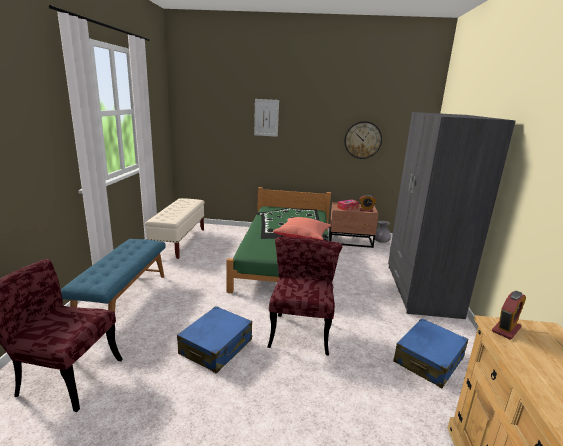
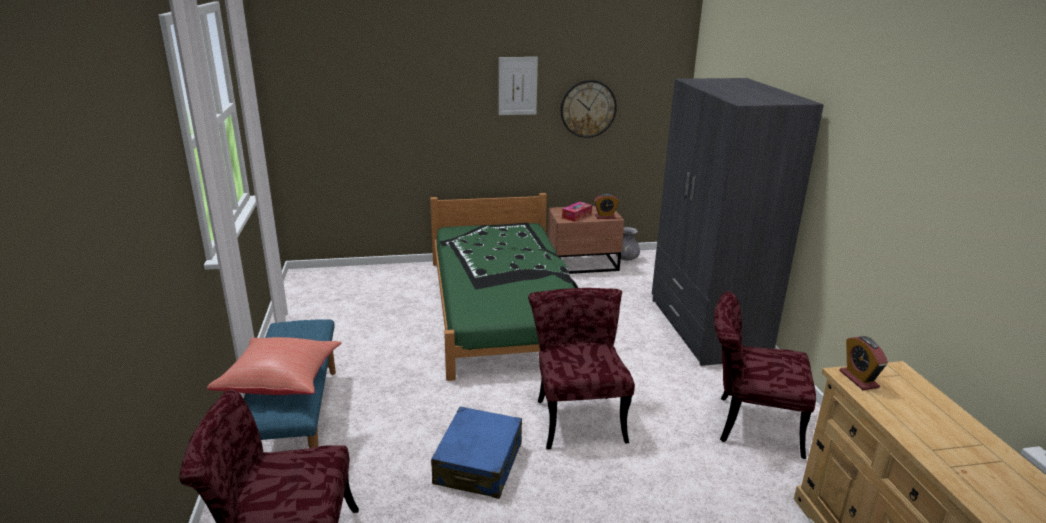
camera: 15 degrees left, 5 degrees up
beige bench [145,198,204,259] -> none
picture [254,99,279,137] -> picture moved to [499,57,538,115]
red pillow [273,217,332,240] -> red pillow moved to [207,337,341,395]
blue suitcase [393,318,468,388] -> red chair [714,292,816,459]
alarm clock [492,291,526,340] -> alarm clock turned 135 degrees clockwise [839,336,888,390]

